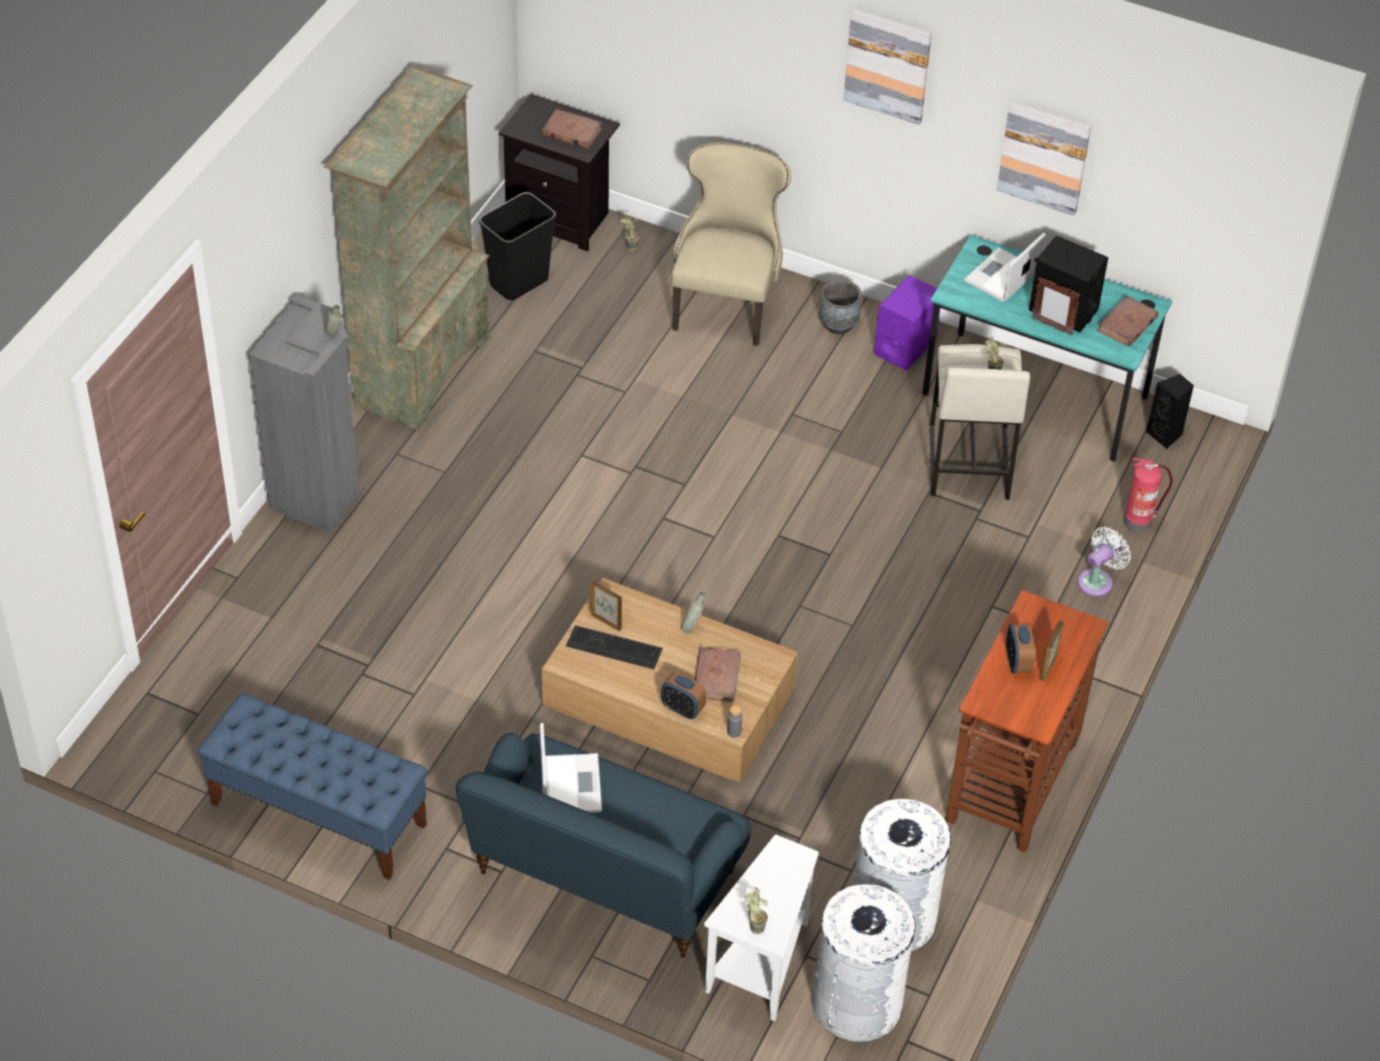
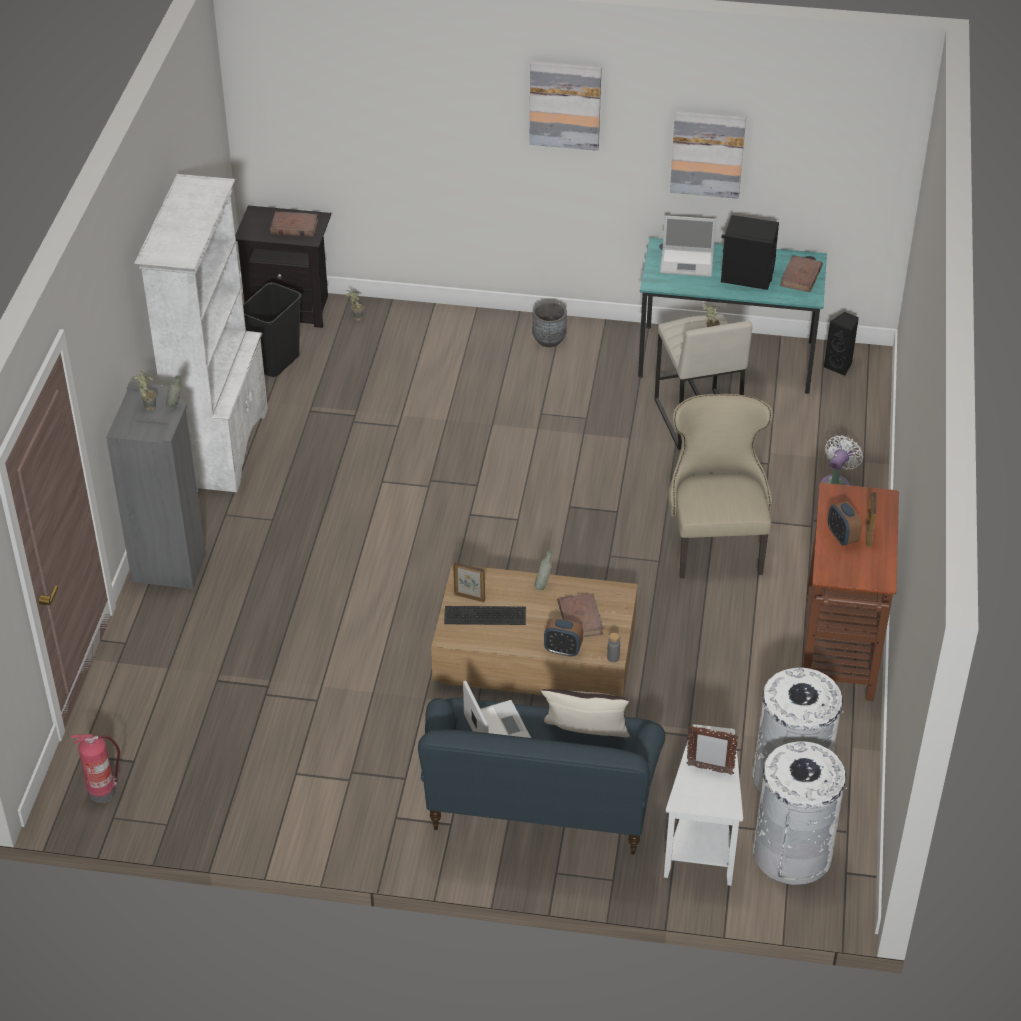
camera: 15 degrees left, 5 degrees down
blue bench [197,693,427,880] -> none
green bookcase [324,65,490,430] -> white bookcase [134,174,268,492]
beige chair [671,142,791,346] -> beige chair moved to [668,394,773,578]
potted plant [745,887,768,934] -> potted plant moved to [134,371,156,411]
purple speaker [874,275,940,370] -> none
laptop [964,233,1046,302] -> laptop turned 105 degrees counterclockwise [660,215,716,277]
picture frame [1032,277,1080,335] -> picture frame moved to [686,726,738,775]
fire extinguisher [1124,458,1173,532] -> fire extinguisher moved to [71,734,120,803]
none -> pillow [541,689,630,738]

